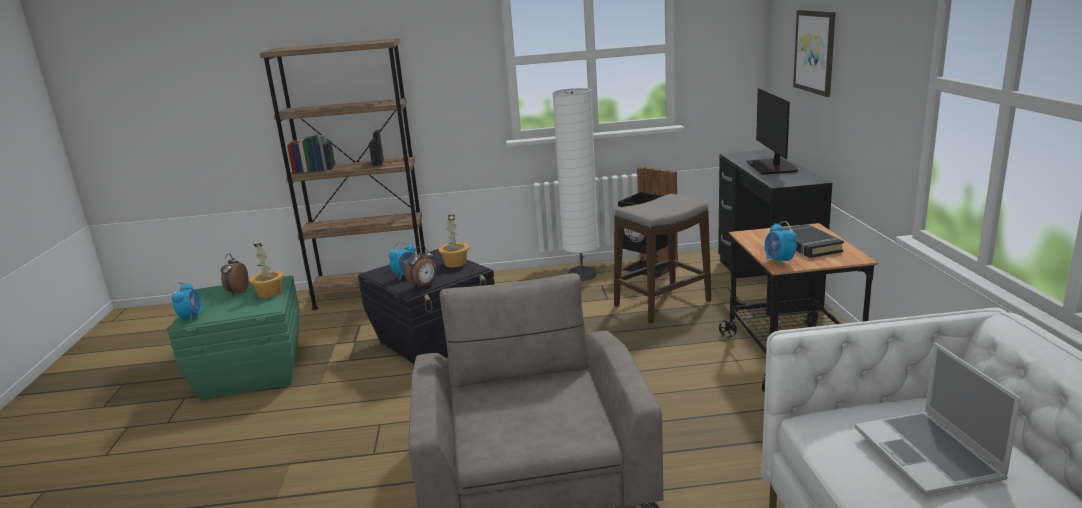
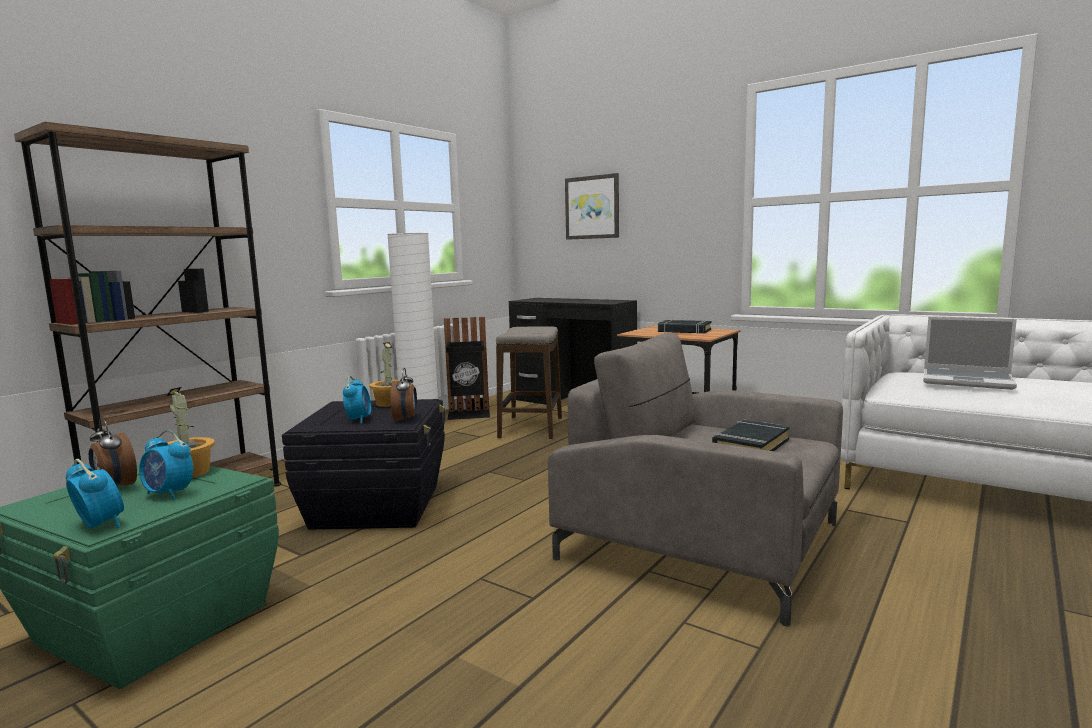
camera: 50 degrees left, 10 degrees down
monitor [746,88,799,175] -> none
alarm clock [764,221,797,266] -> alarm clock moved to [139,430,193,500]
none -> black book [712,420,790,451]

